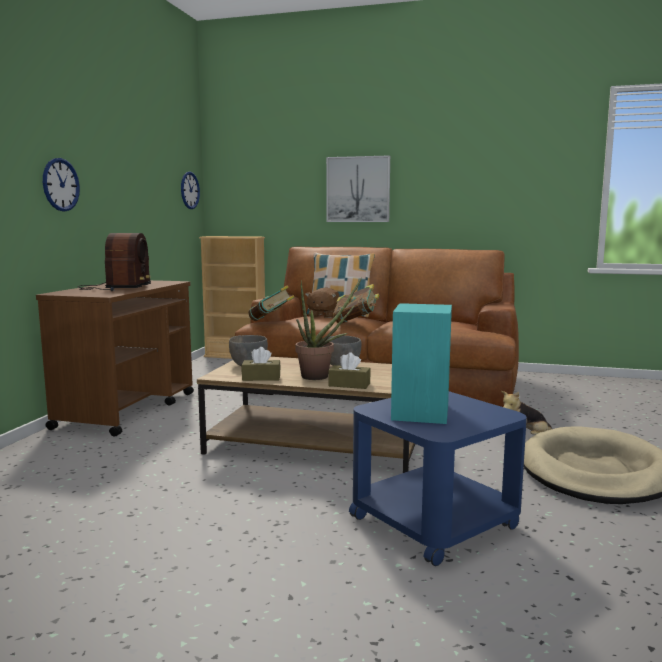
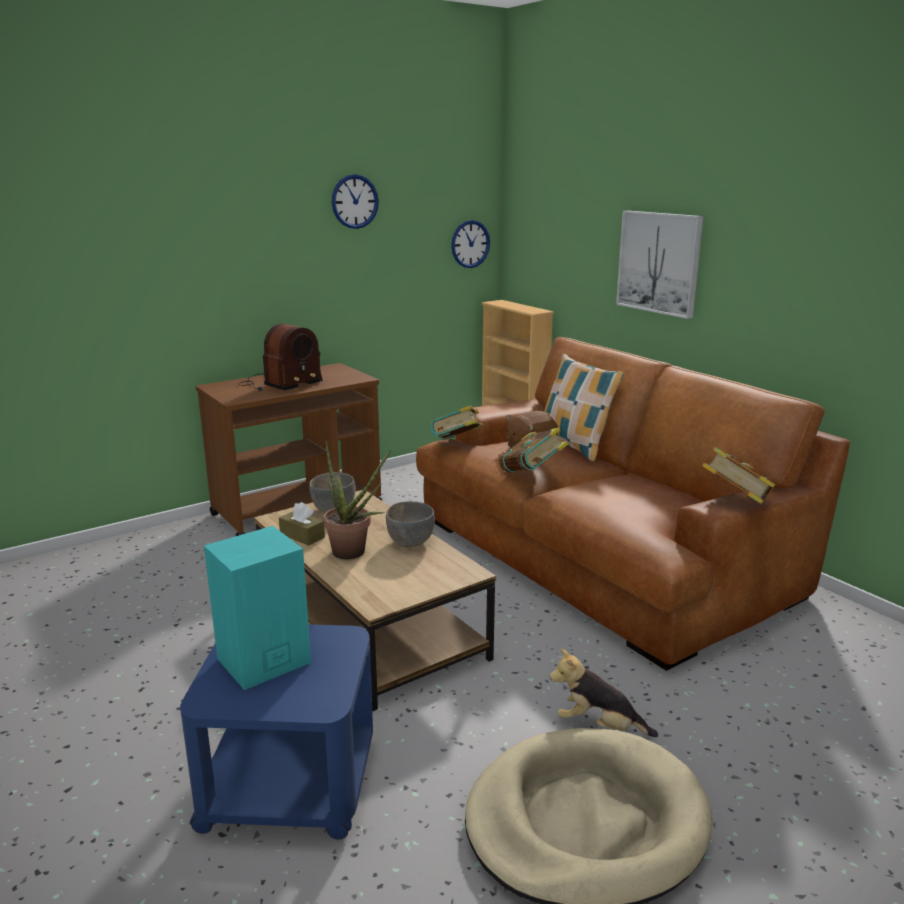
camera: 40 degrees right, 10 degrees up
wall clock [43,158,80,212] -> wall clock moved to [332,174,379,229]
brown tissue box [328,352,371,389] -> none
none -> book [702,447,776,504]

